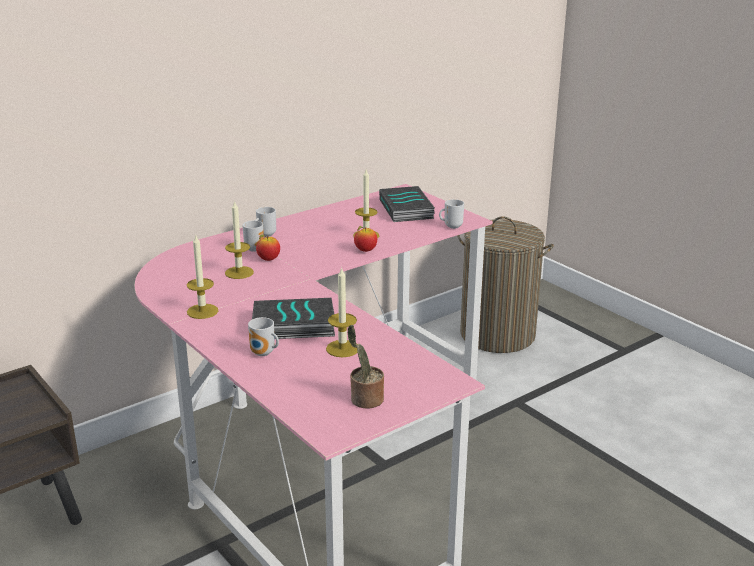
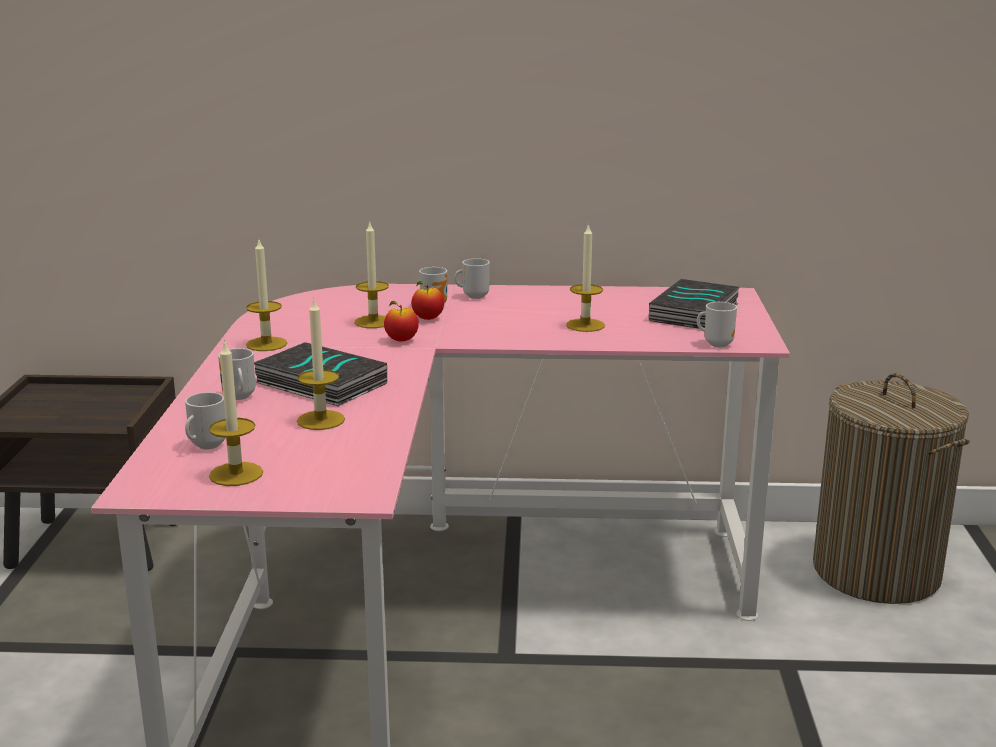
camera: 40 degrees right, 5 degrees down
potted plant [347,325,384,408] -> candle [209,340,263,486]
apple [354,226,377,252] -> apple moved to [384,301,419,342]
none -> mug [185,392,226,449]

